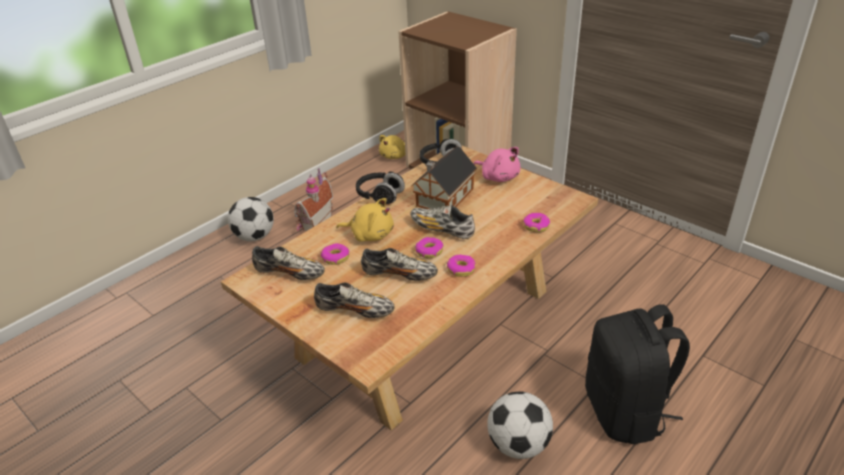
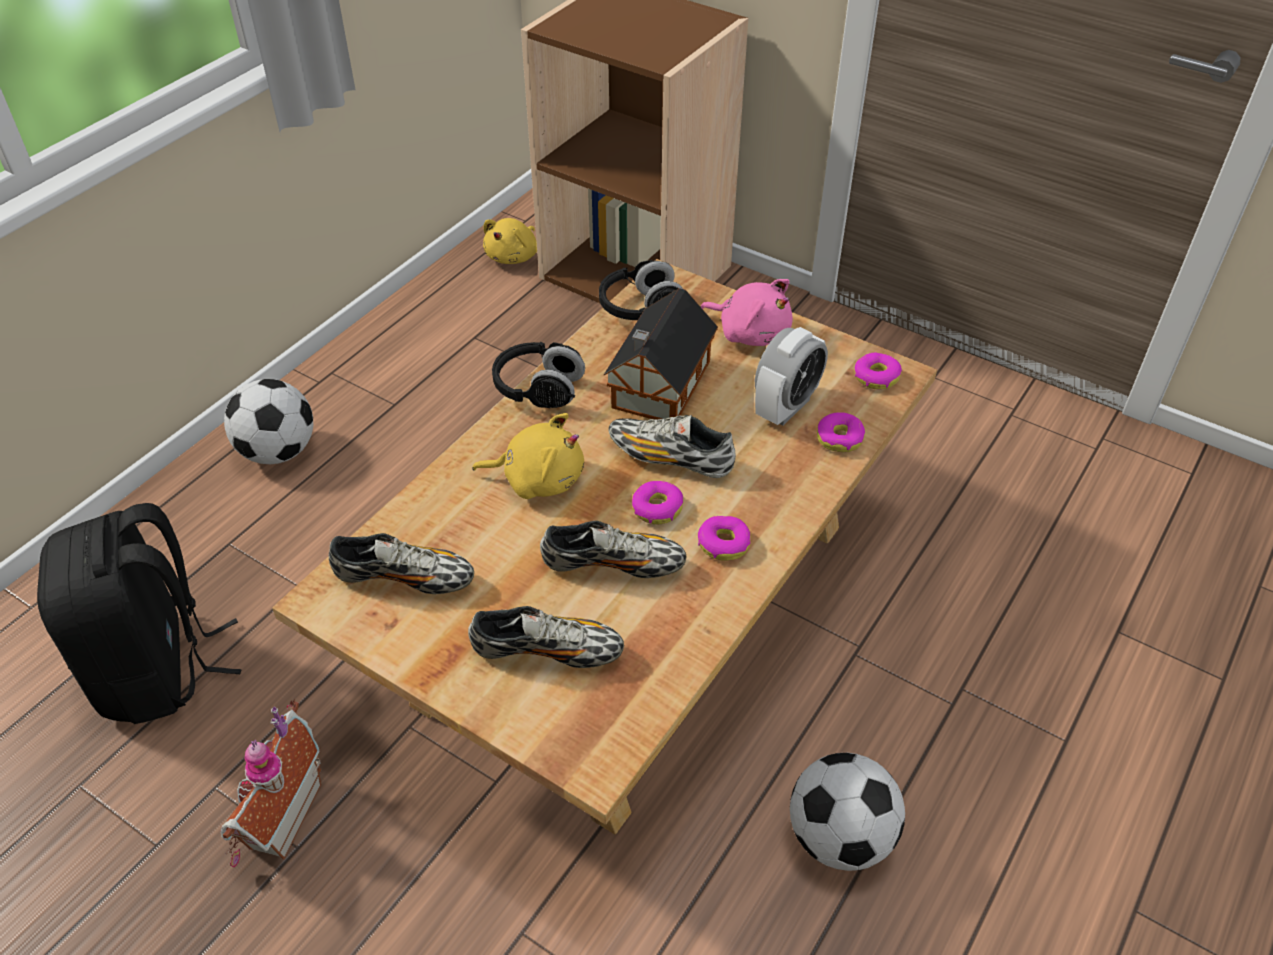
camera: 10 degrees left, 10 degrees up
toy house [294,168,333,231] -> toy house moved to [221,699,321,867]
donut [321,243,350,265] -> donut moved to [855,353,902,390]
black backpack [585,304,690,444] -> black backpack moved to [37,503,241,724]
none -> alarm clock [755,327,828,426]

